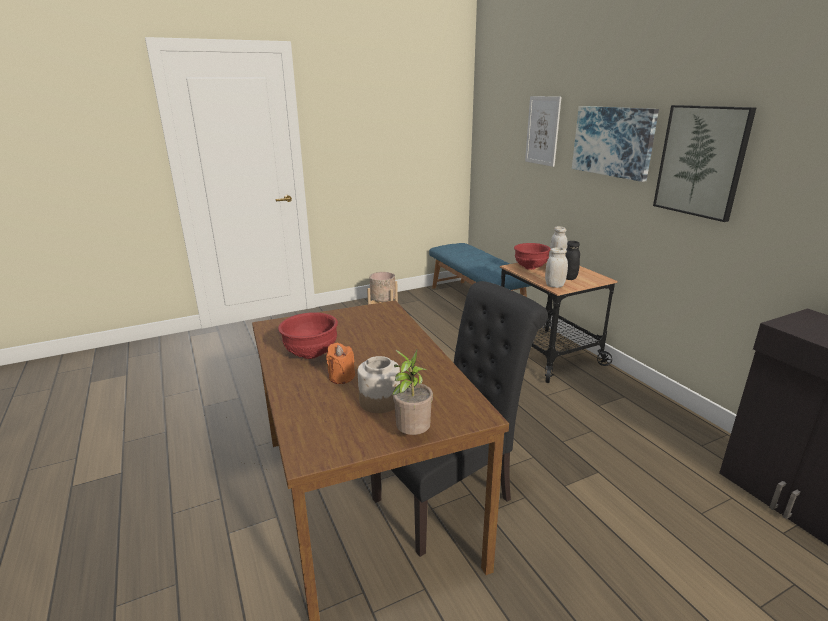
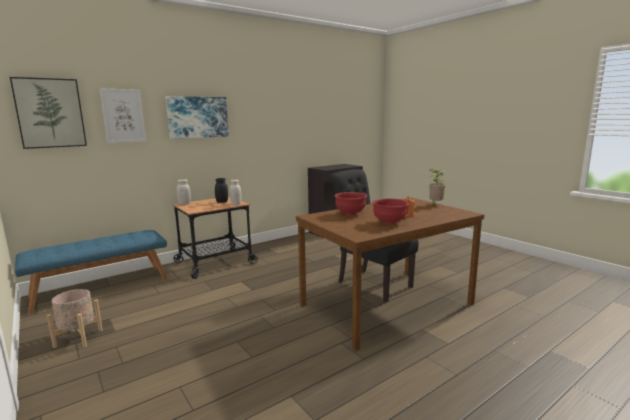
camera: 100 degrees left, 10 degrees down
jar [358,356,400,413] -> none
red bowl [514,243,551,270] -> red bowl moved to [335,192,367,215]
picture [653,105,756,222] -> picture moved to [10,77,87,149]

